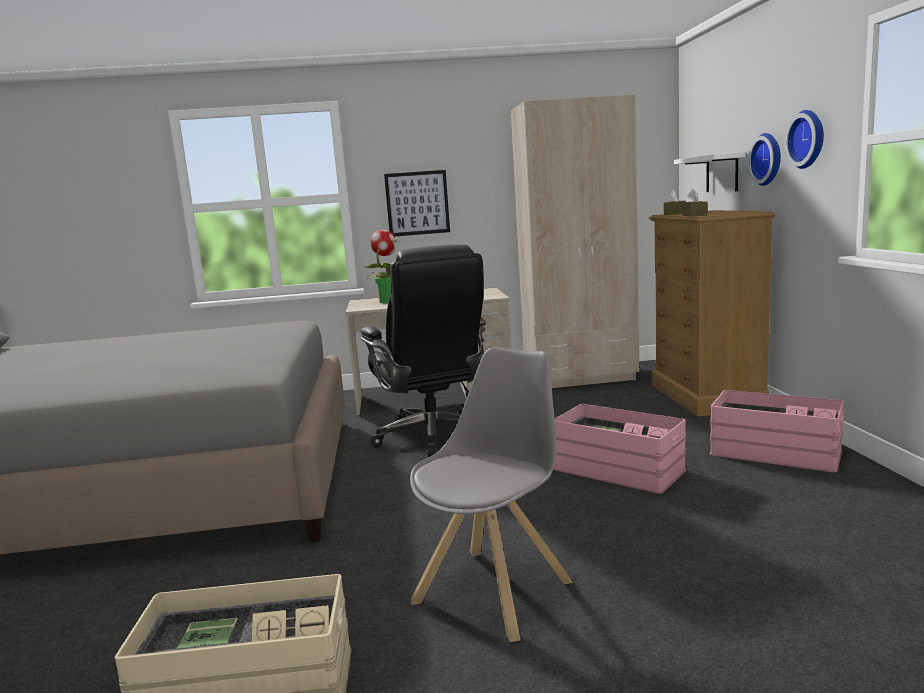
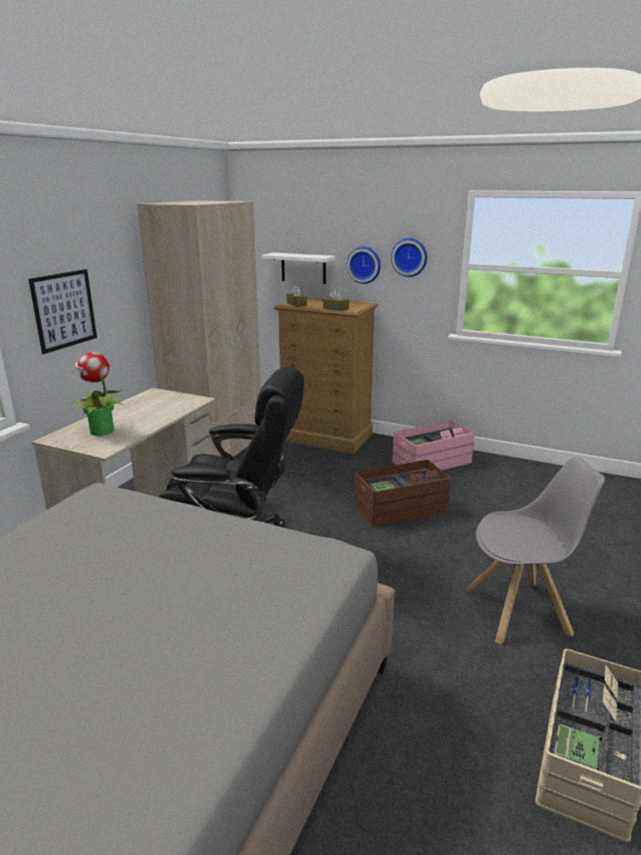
camera: 60 degrees left, 10 degrees up
grey chair [410,347,573,642] -> grey chair turned 105 degrees clockwise [465,457,605,645]
pink storage box [554,404,686,494] -> brown storage box [354,460,450,528]

